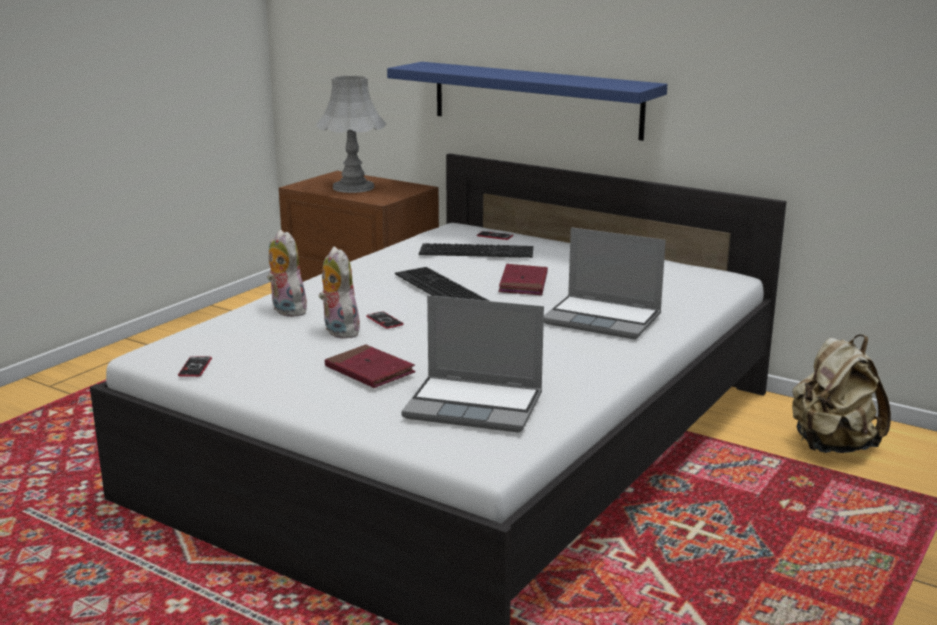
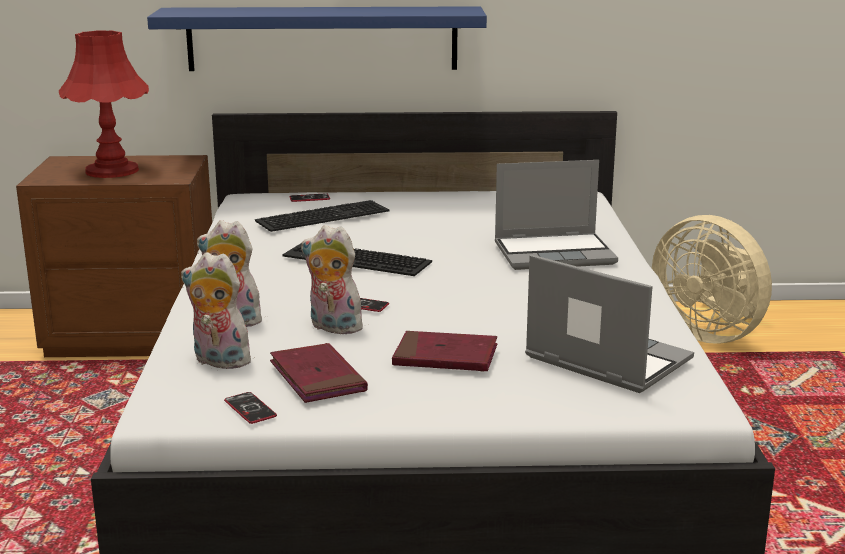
camera: 35 degrees left, 0 degrees up
grey table lamp [316,76,386,193] -> red table lamp [59,30,149,178]
laptop [401,295,544,433] -> laptop turned 120 degrees counterclockwise [525,254,694,393]
red book [499,264,548,295] -> red book moved to [270,343,368,403]
beige backpack [792,335,891,453] -> beige fan [652,215,772,344]
none -> plush toy [181,252,258,371]

